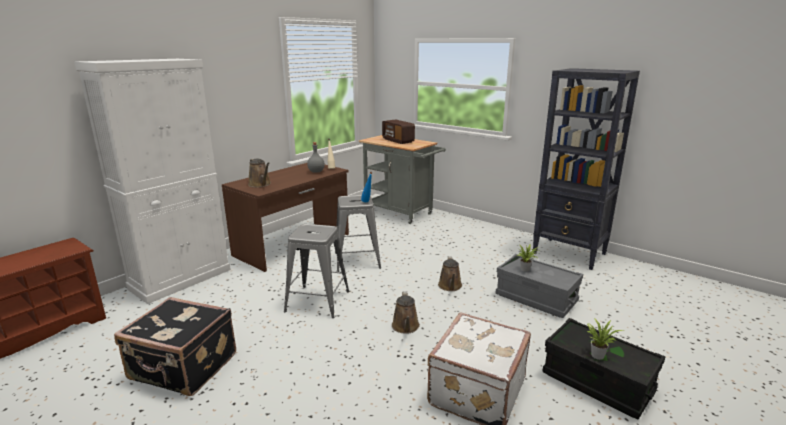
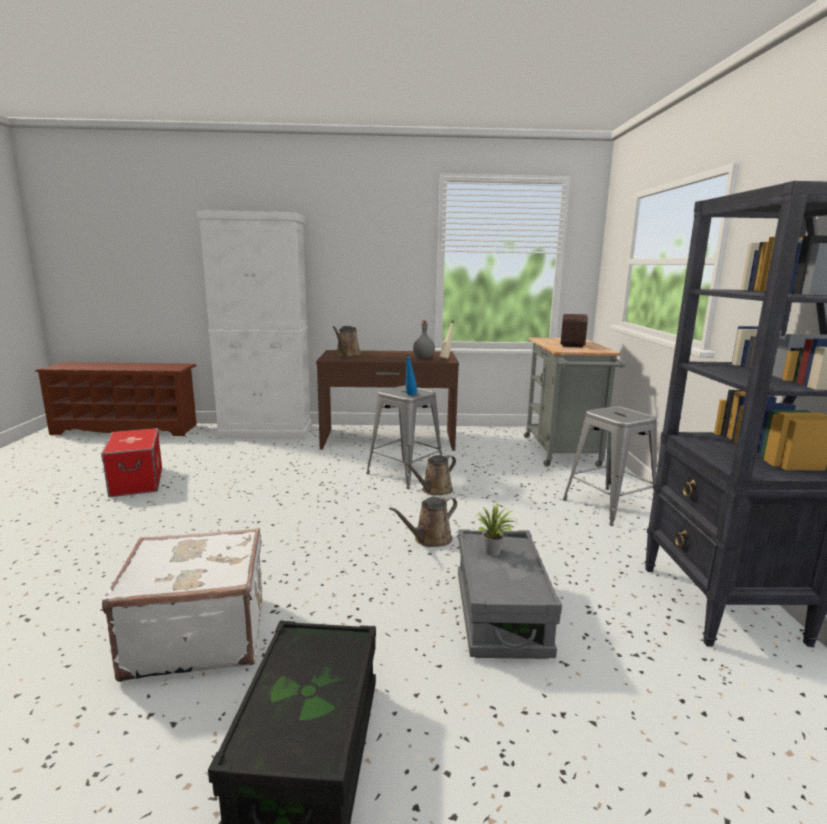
camera: 50 degrees right, 5 degrees down
black suitcase [114,297,236,396] -> storage box [101,428,162,497]
grey stool [284,224,349,318] -> grey stool moved to [563,406,657,526]
brown watering can [392,291,420,334] -> brown watering can moved to [404,455,456,496]
potted plant [587,318,623,360] -> none

